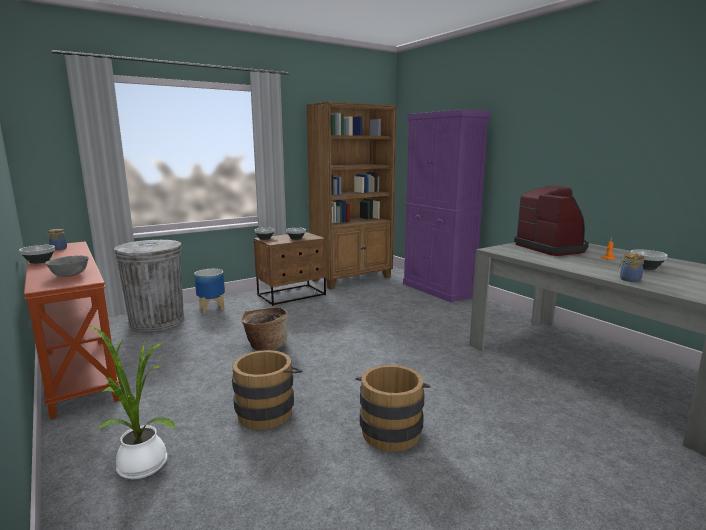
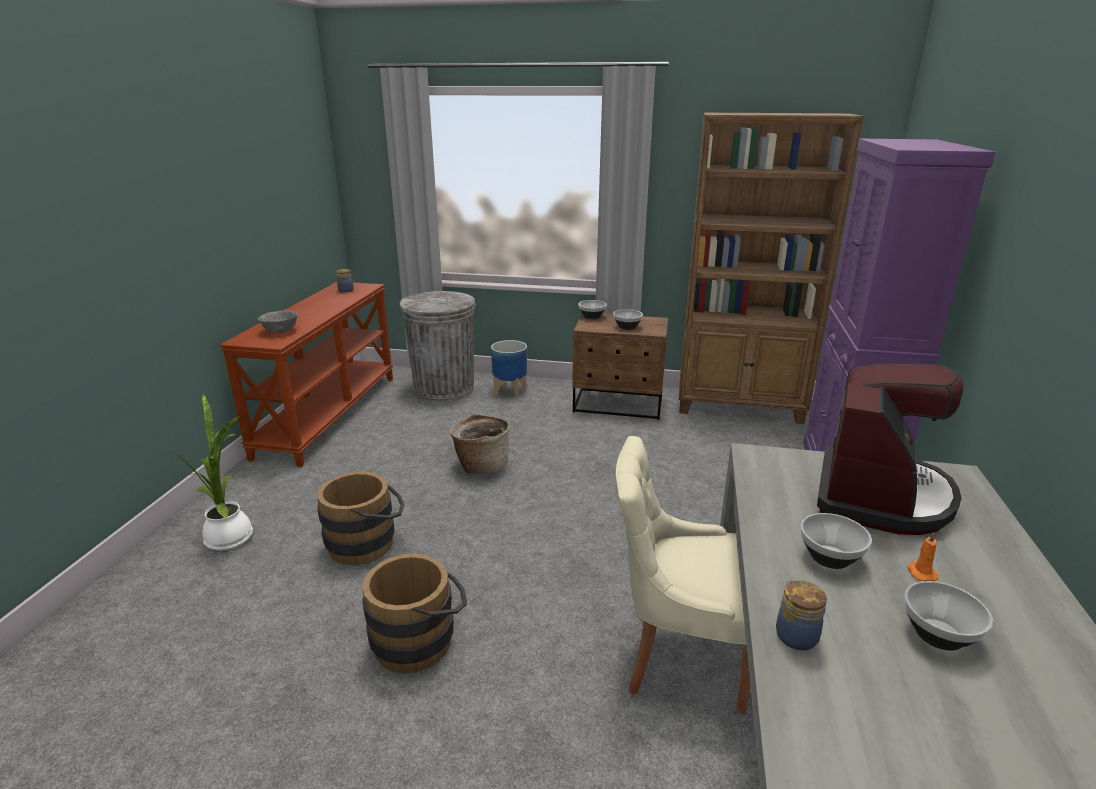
camera: 45 degrees right, 10 degrees up
bowl [19,245,55,264] -> bowl moved to [801,513,872,569]
none -> beige chair [616,436,750,714]

